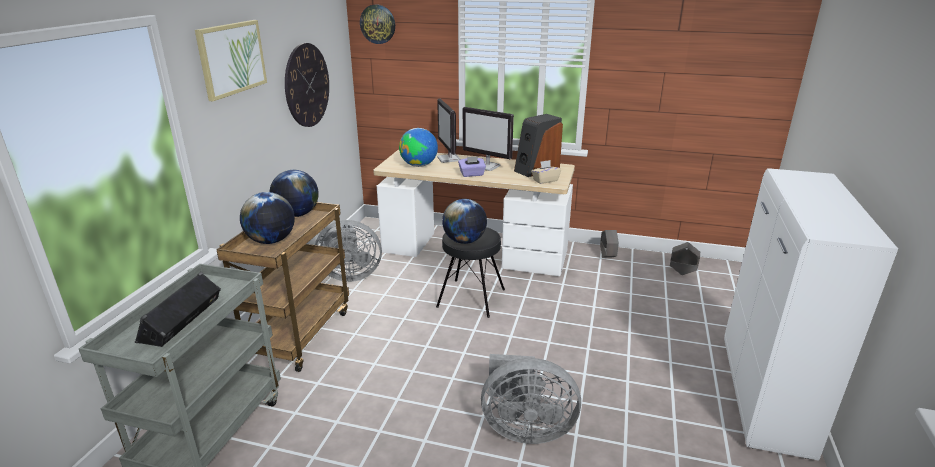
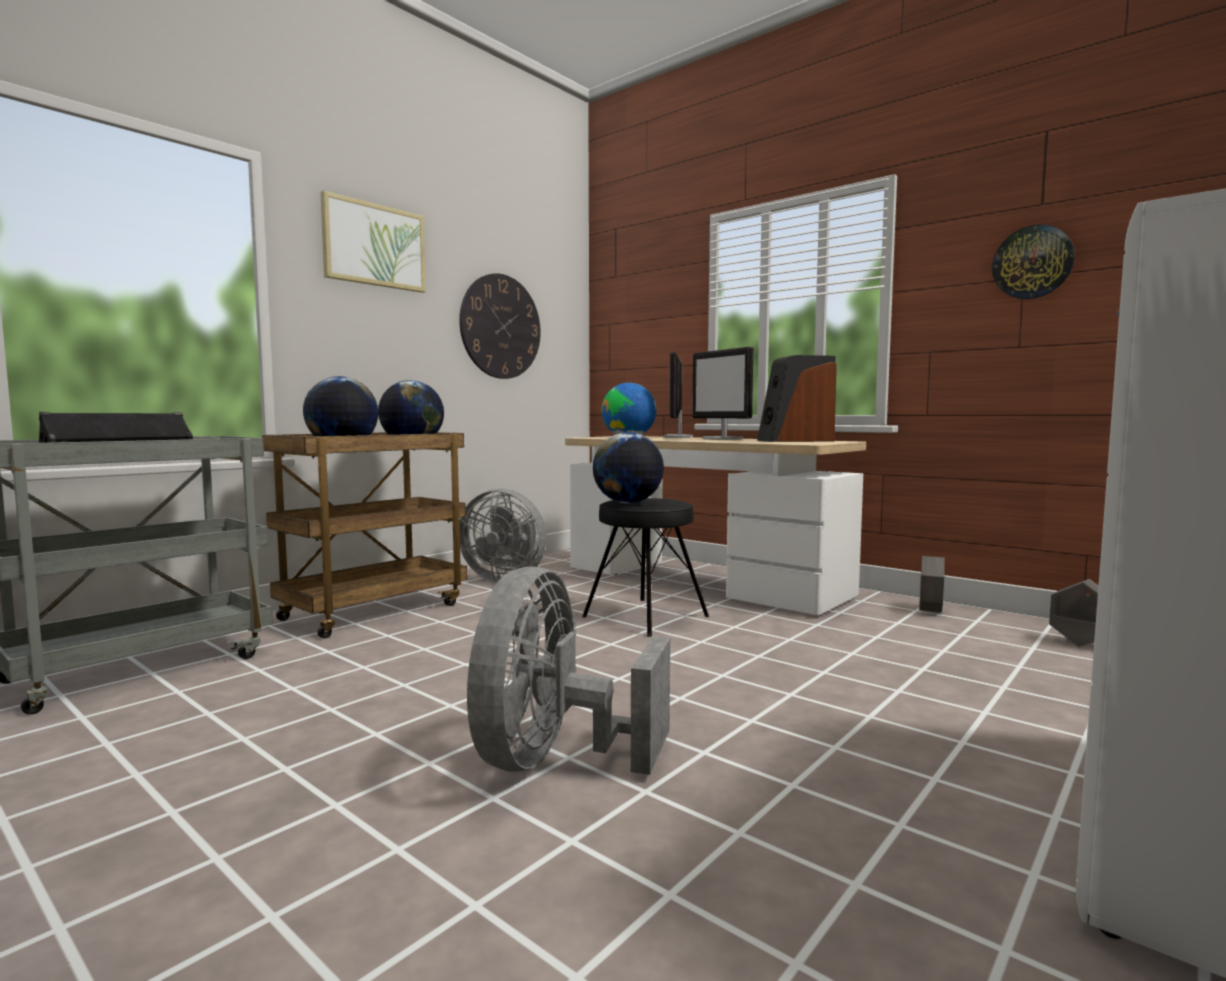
camera: 25 degrees right, 20 degrees down
wall clock [360,4,395,44] -> wall clock moved to [992,225,1075,299]
purple tissue box [458,157,486,177] -> none
grey fan [481,354,581,444] -> grey fan turned 75 degrees clockwise [467,566,670,775]
beige tissue box [531,160,561,184] -> none

